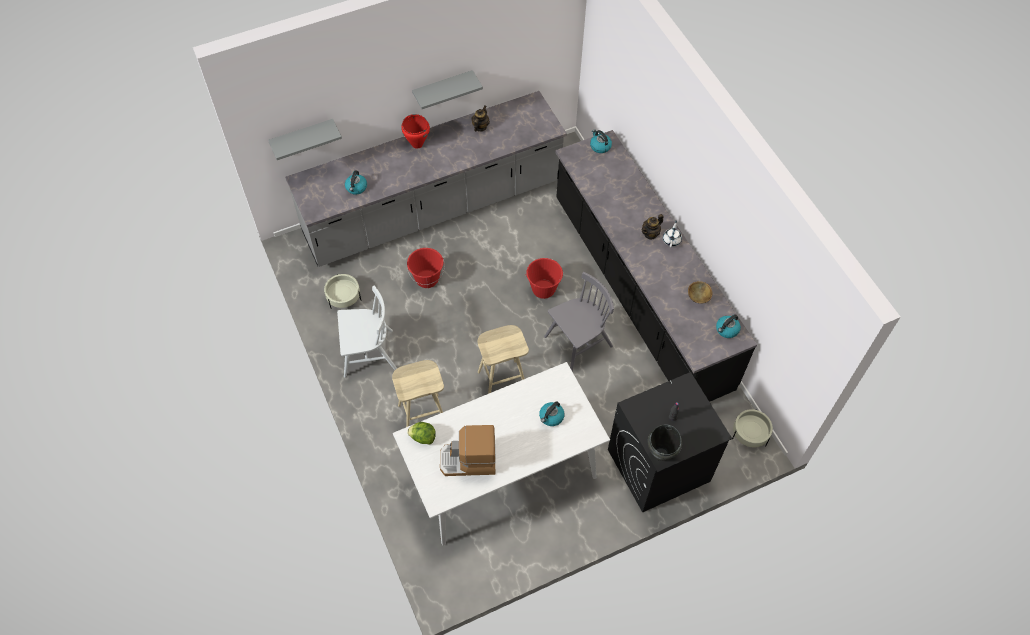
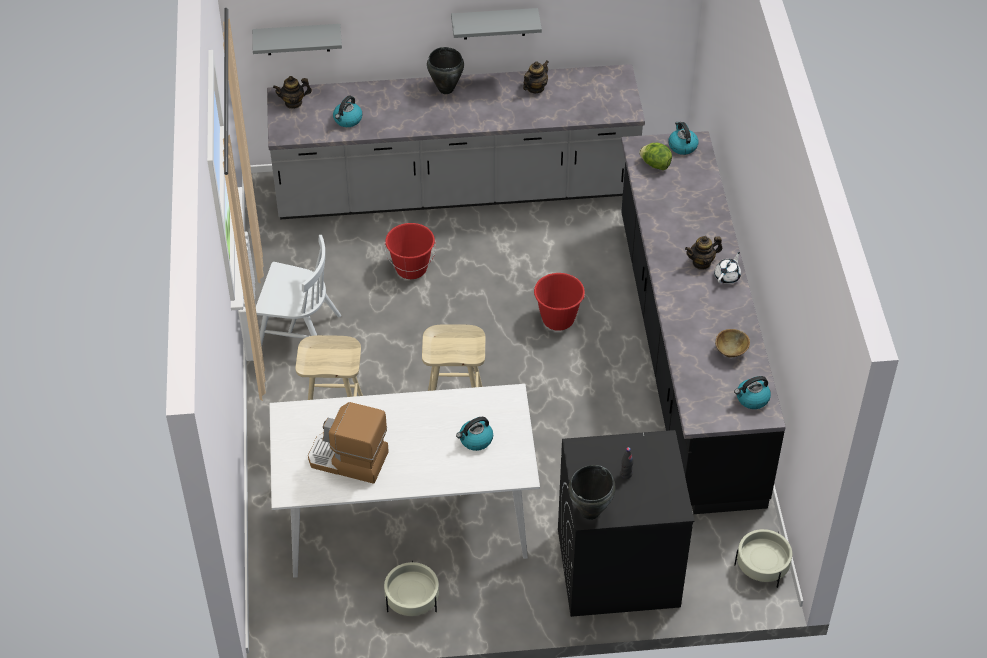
camera: 20 degrees right, 10 degrees down
beige planter [324,274,361,309] -> beige planter moved to [384,561,439,616]
red cooking pot [401,114,430,149] -> black cooking pot [427,47,464,94]
lettuce [407,422,436,445] -> lettuce moved to [639,143,672,170]
grey chair [544,272,614,371] -> none
none -> teapot [273,76,312,109]

